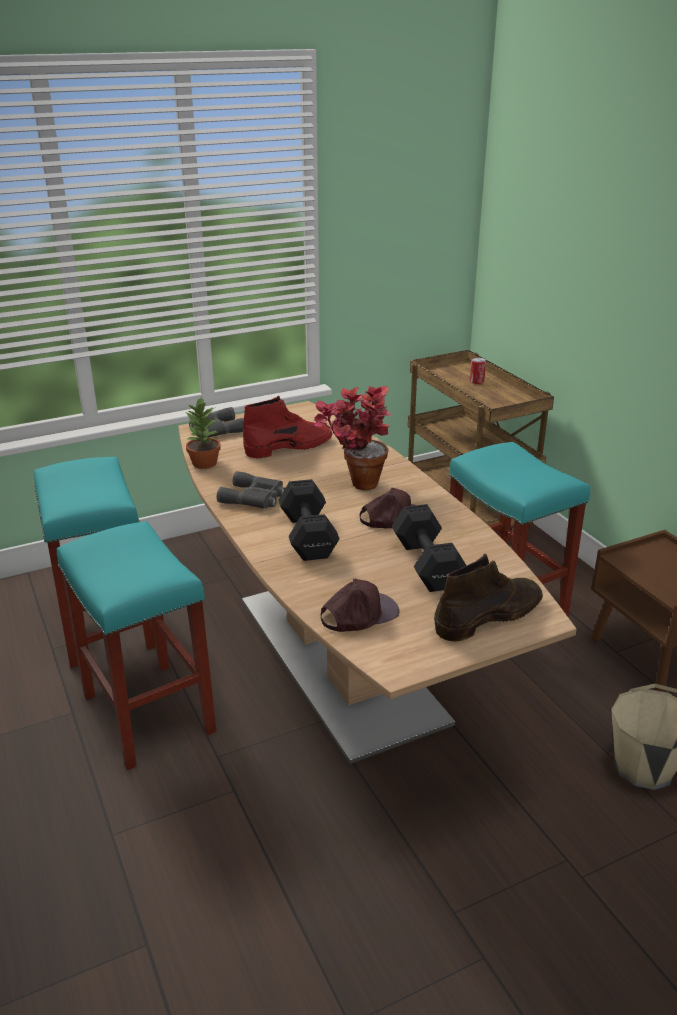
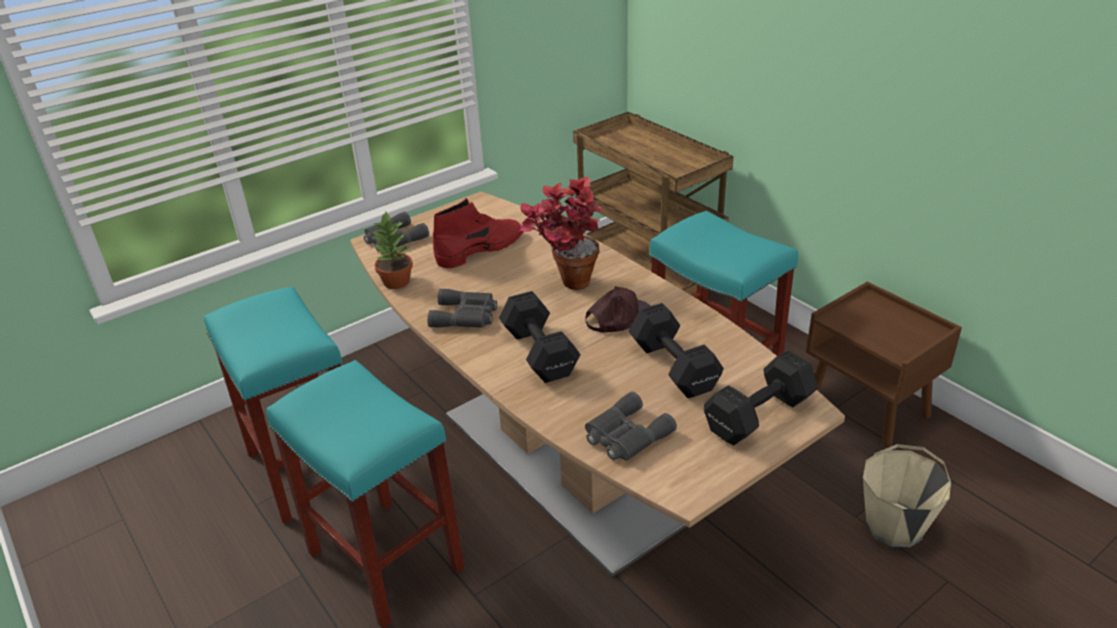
camera: 10 degrees left, 5 degrees up
brown cap [321,579,399,632] -> grey binoculars [585,392,677,461]
brown boot [434,554,543,642] -> black dumbbell [704,350,818,445]
can [470,358,486,384] -> none

